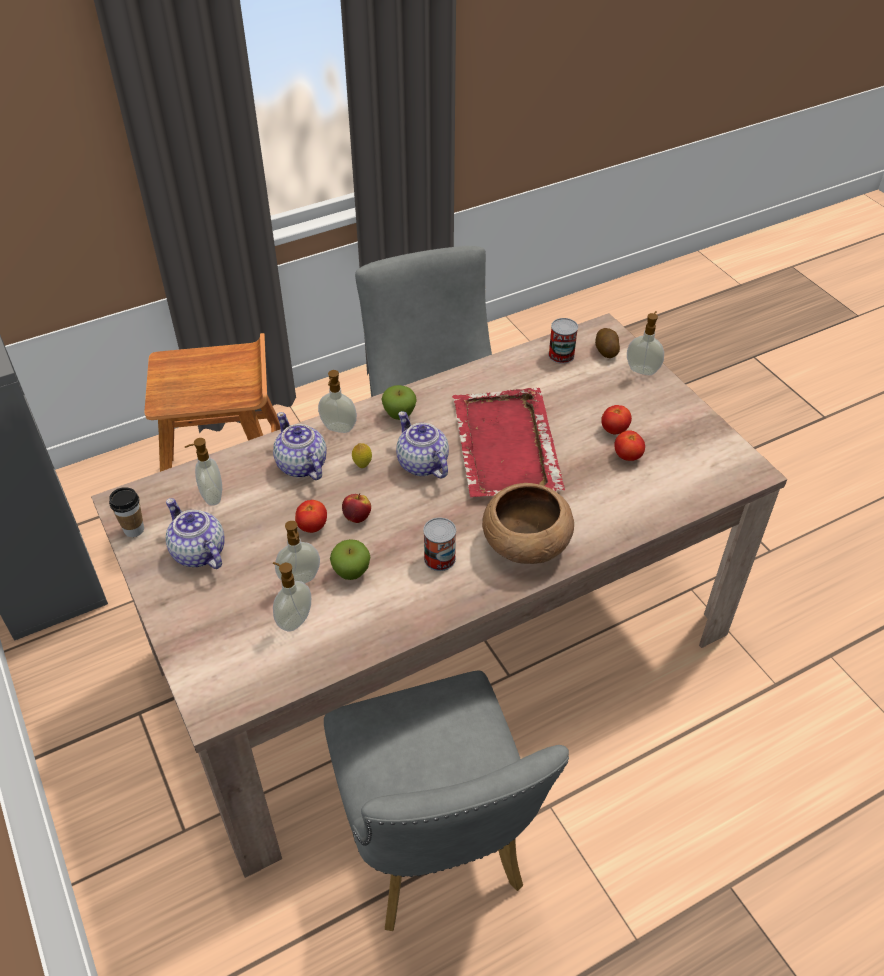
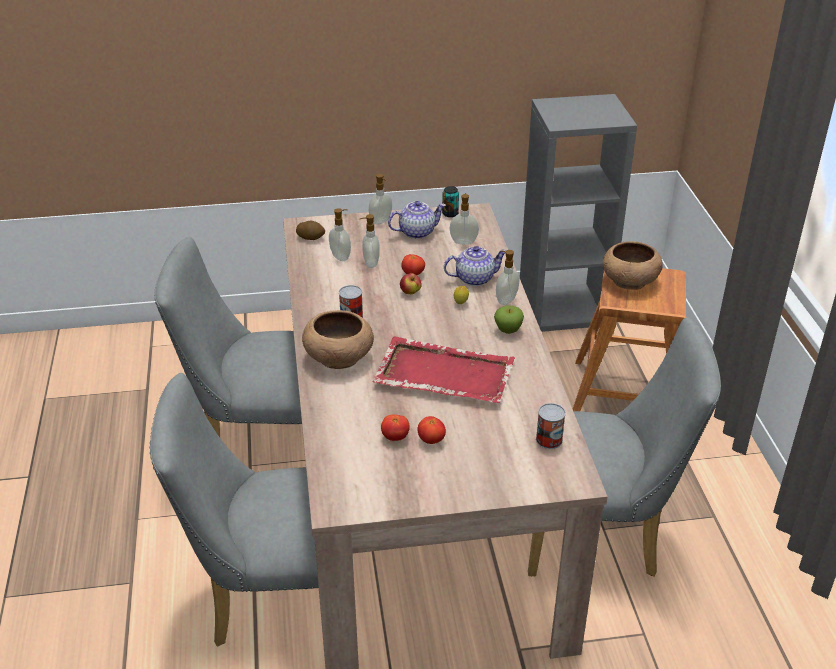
camera: 110 degrees right, 10 degrees down
cup [109,487,144,537] -> can [442,186,459,217]
apple [330,539,370,580] -> none
teapot [396,411,449,479] -> none
potato [595,328,620,358] -> potato moved to [296,220,325,240]
soap dispenser [627,311,664,375] -> soap dispenser moved to [369,174,392,225]
none -> grey chair [150,373,319,647]
none -> brown bowl [603,241,663,290]

